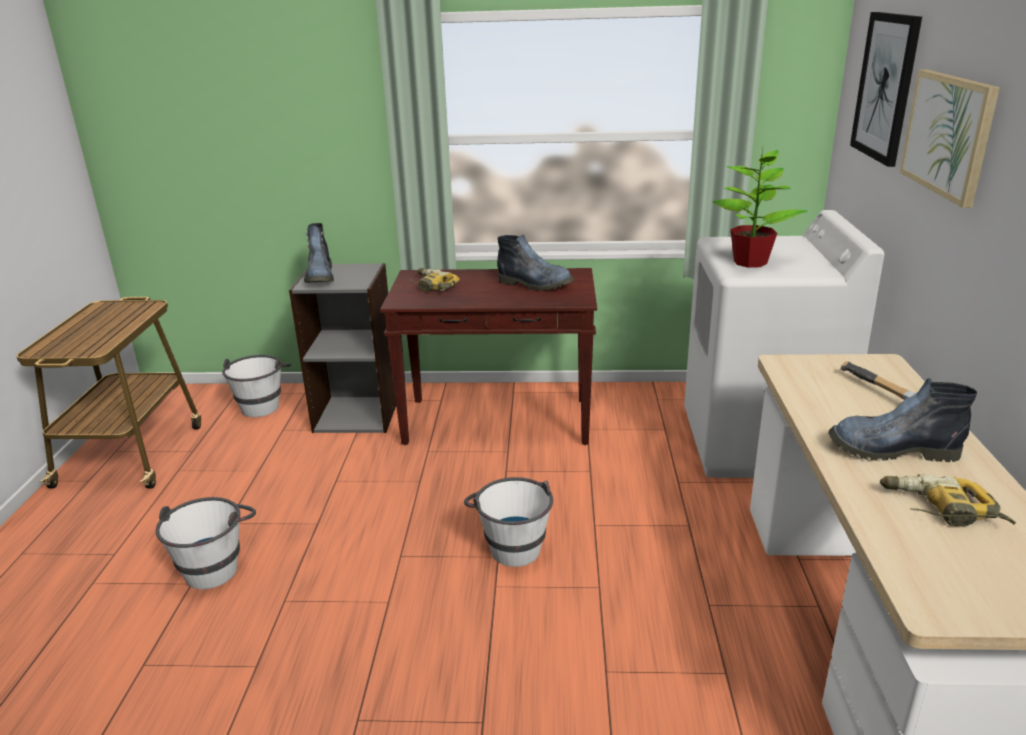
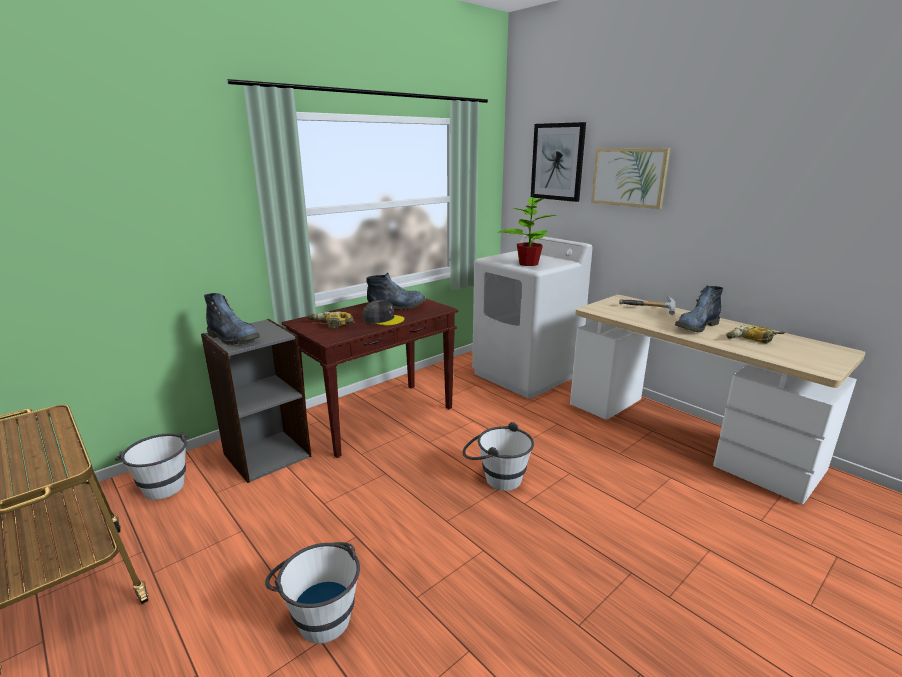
camera: 45 degrees left, 5 degrees down
none -> grey cap [363,300,405,326]

